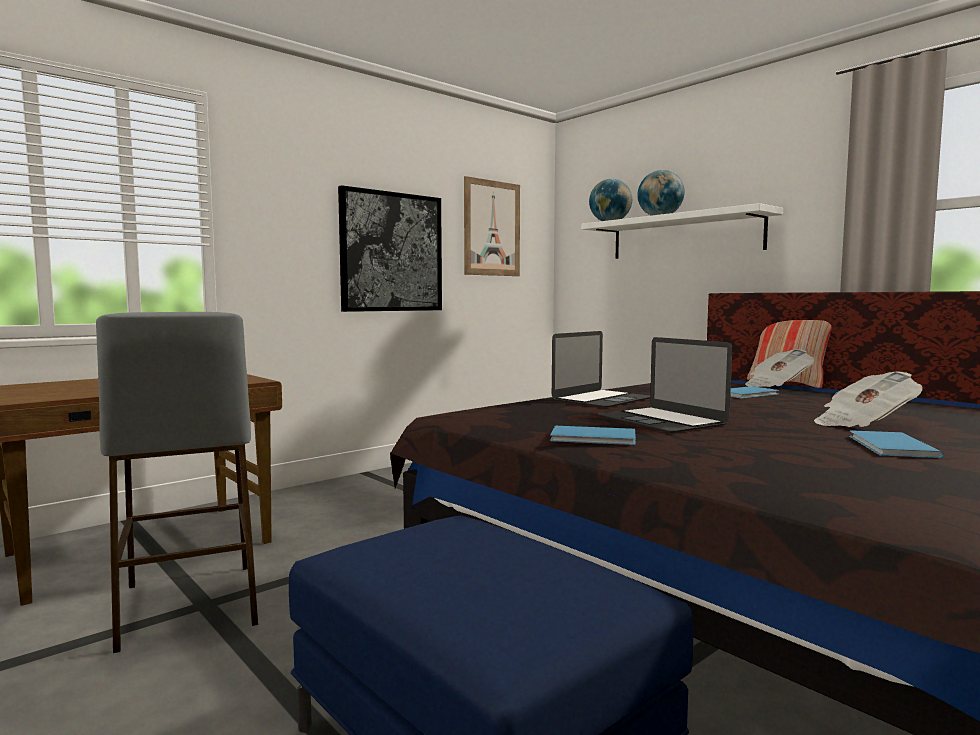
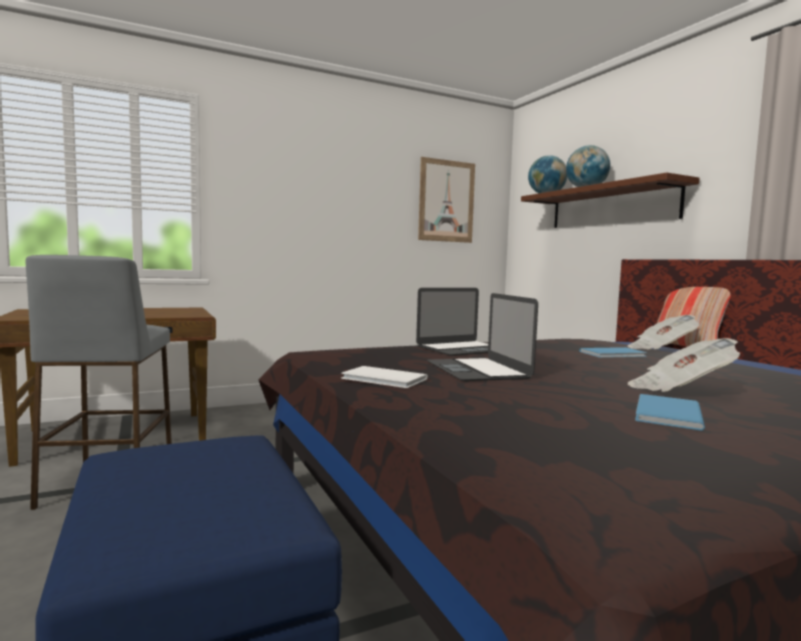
camera: 15 degrees right, 0 degrees up
picture [338,185,442,312] -> none
blue book [550,426,636,445] -> white book [341,366,428,388]
white shelf [581,203,783,259] -> brown shelf [521,173,700,228]

